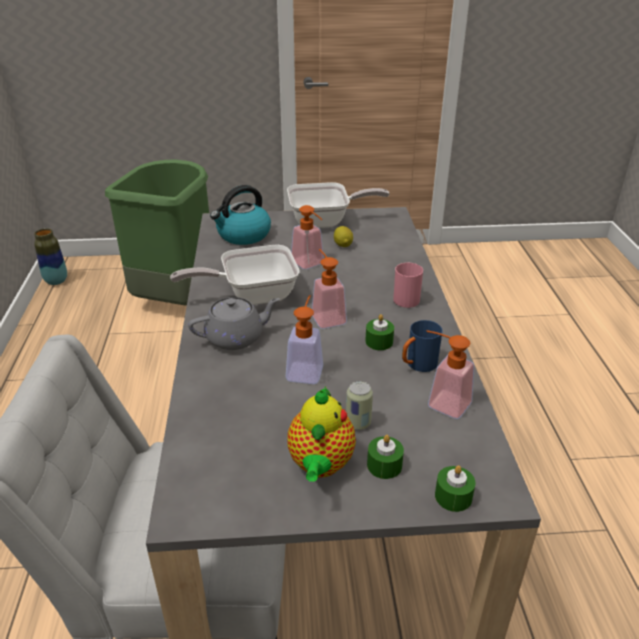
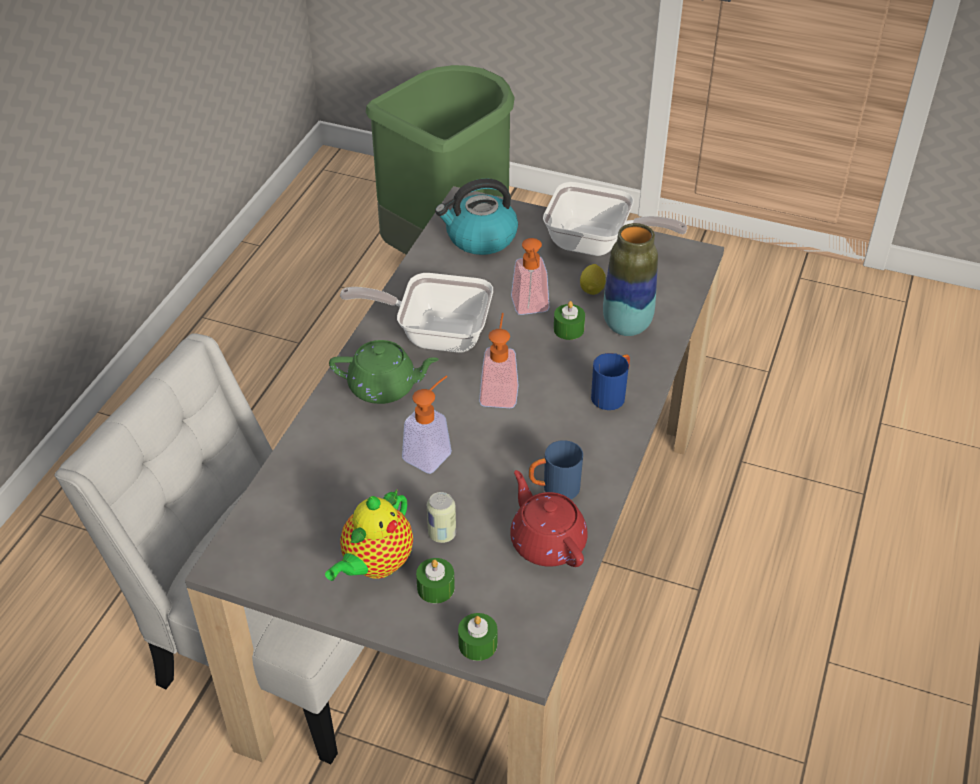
camera: 25 degrees right, 10 degrees up
vase [34,228,67,285] -> vase moved to [603,223,658,336]
grey teapot [188,297,280,350] -> green teapot [329,340,439,404]
green candle [365,314,394,350] -> green candle moved to [554,301,585,340]
pink mug [393,263,423,308] -> blue mug [591,353,630,410]
soap dispenser [426,330,474,419] -> red teapot [510,470,588,567]

